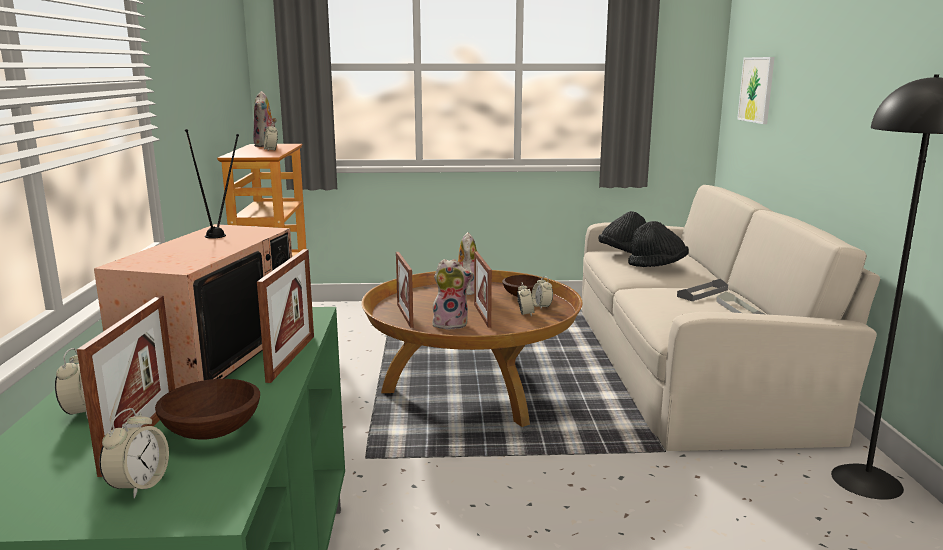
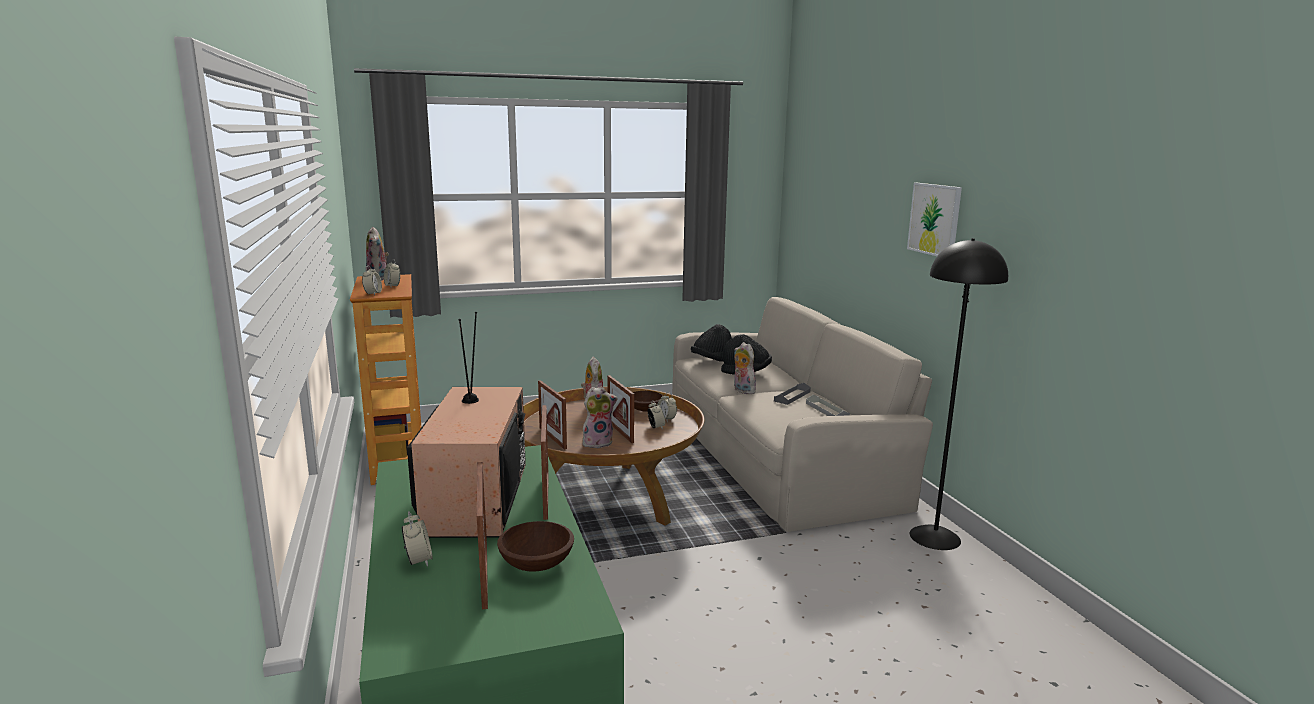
camera: 15 degrees left, 0 degrees up
alarm clock [99,408,169,499] -> alarm clock moved to [362,266,382,295]
picture [737,57,775,124] -> picture moved to [907,183,962,256]
none -> plush toy [734,342,756,394]

